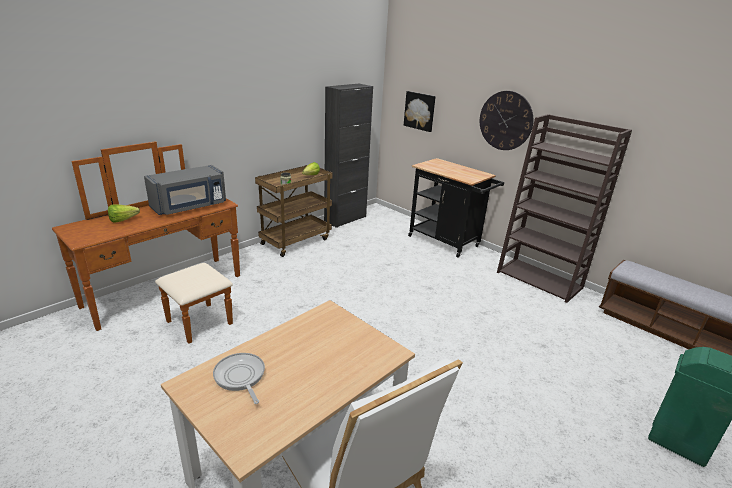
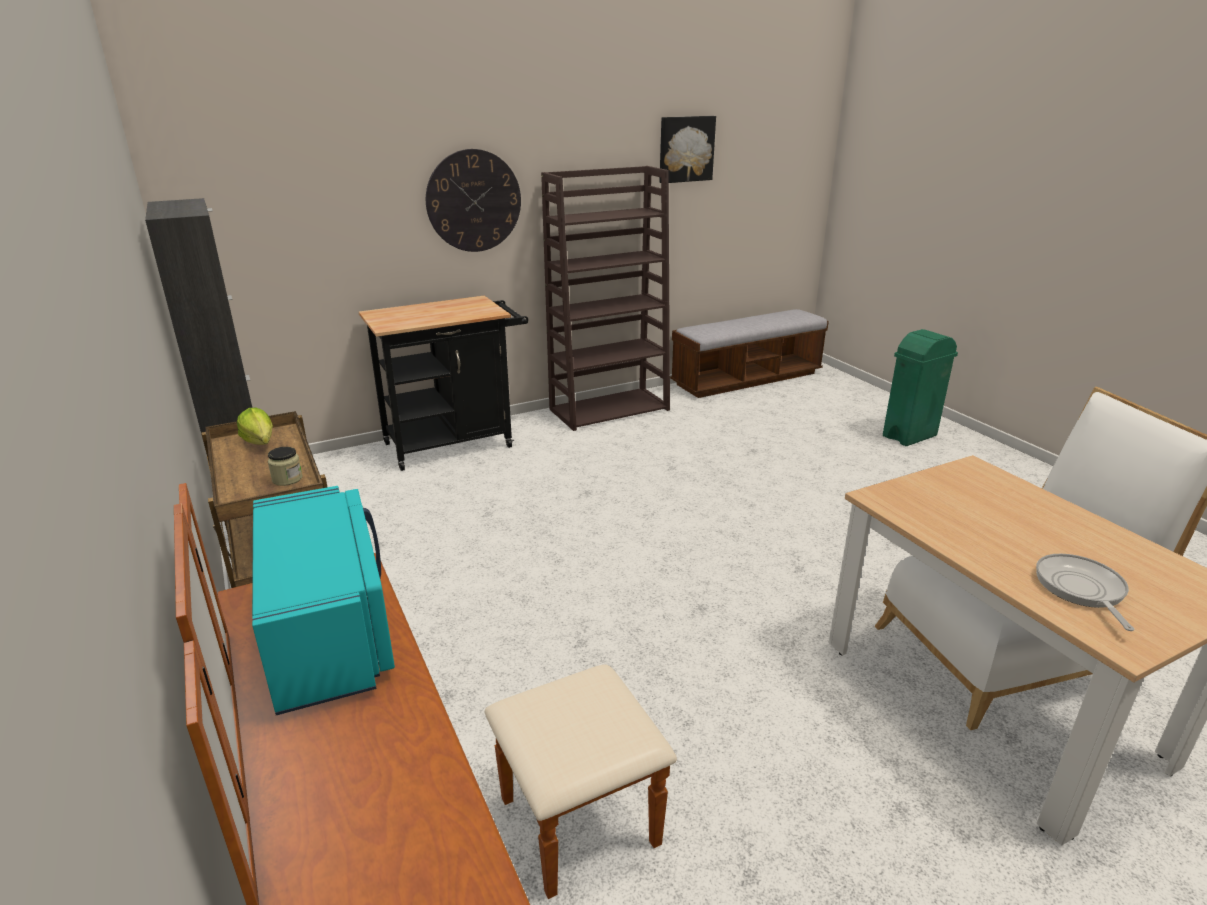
camera: 70 degrees left, 0 degrees up
lettuce [108,204,140,223] -> none
grey microwave [144,165,226,215] -> turquoise microwave [252,486,395,715]
frying pan [213,353,265,404] -> frying pan turned 105 degrees clockwise [1036,554,1134,631]
picture [404,91,436,132] -> picture moved to [659,116,716,183]

